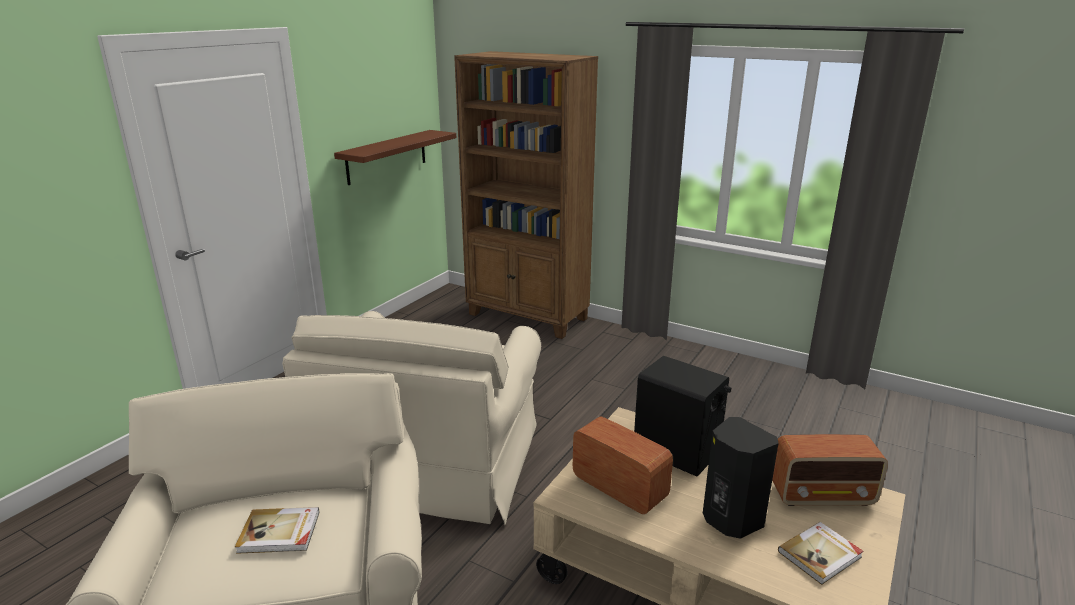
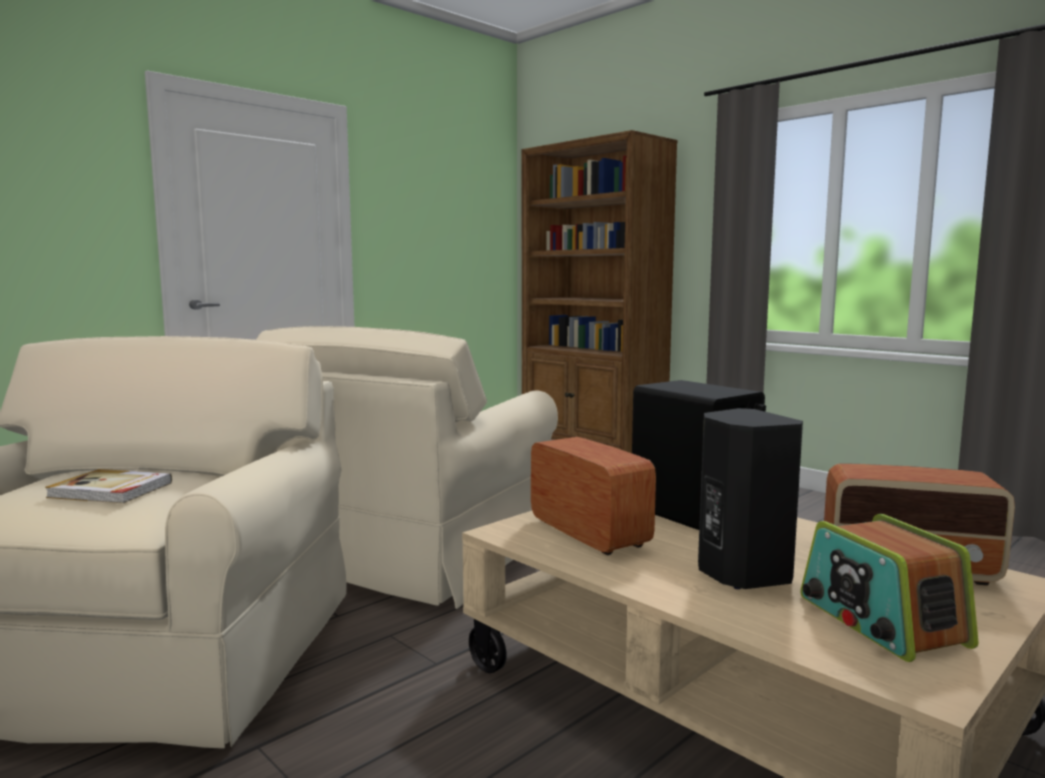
camera: 15 degrees right, 15 degrees down
brown shelf [334,130,456,185] -> none
book [778,522,864,585] -> radio [800,514,978,662]

